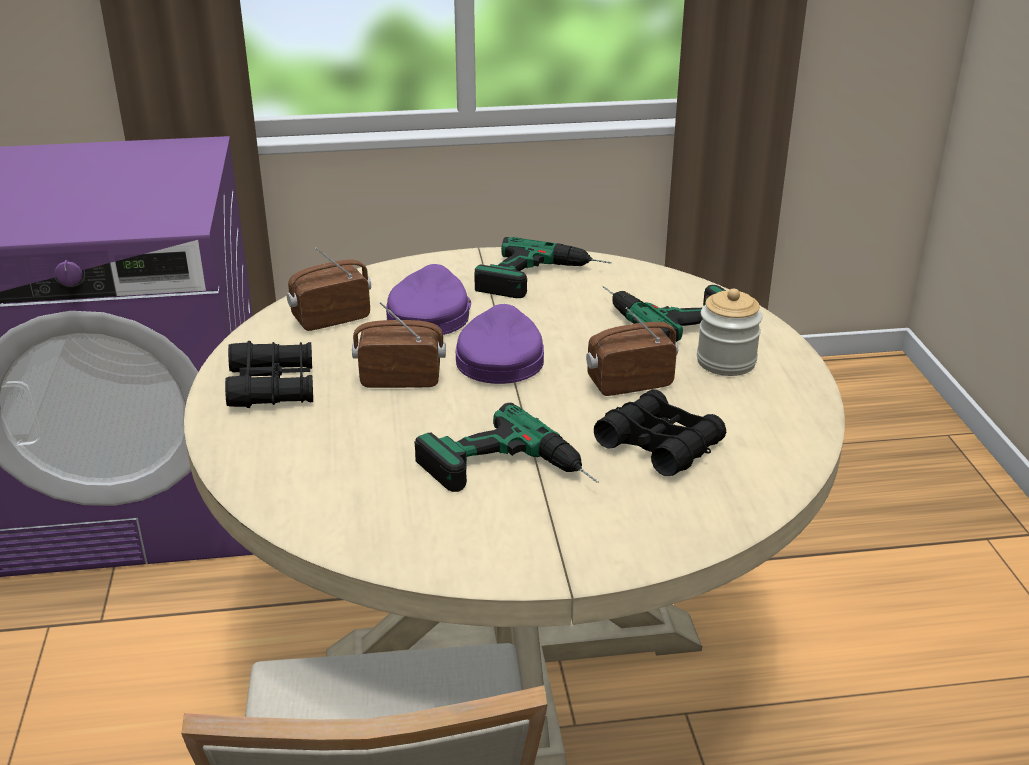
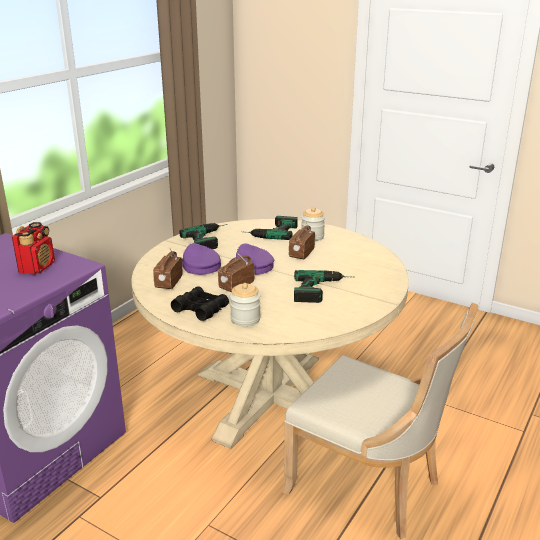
camera: 50 degrees left, 5 degrees down
black binoculars [594,389,726,476] -> none
none -> radio [12,222,55,275]
none -> jar [230,283,261,327]

